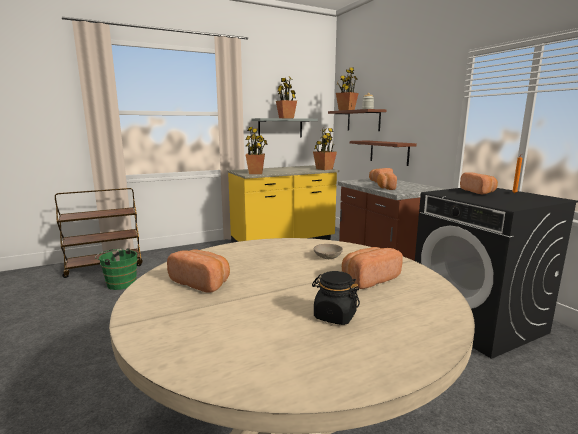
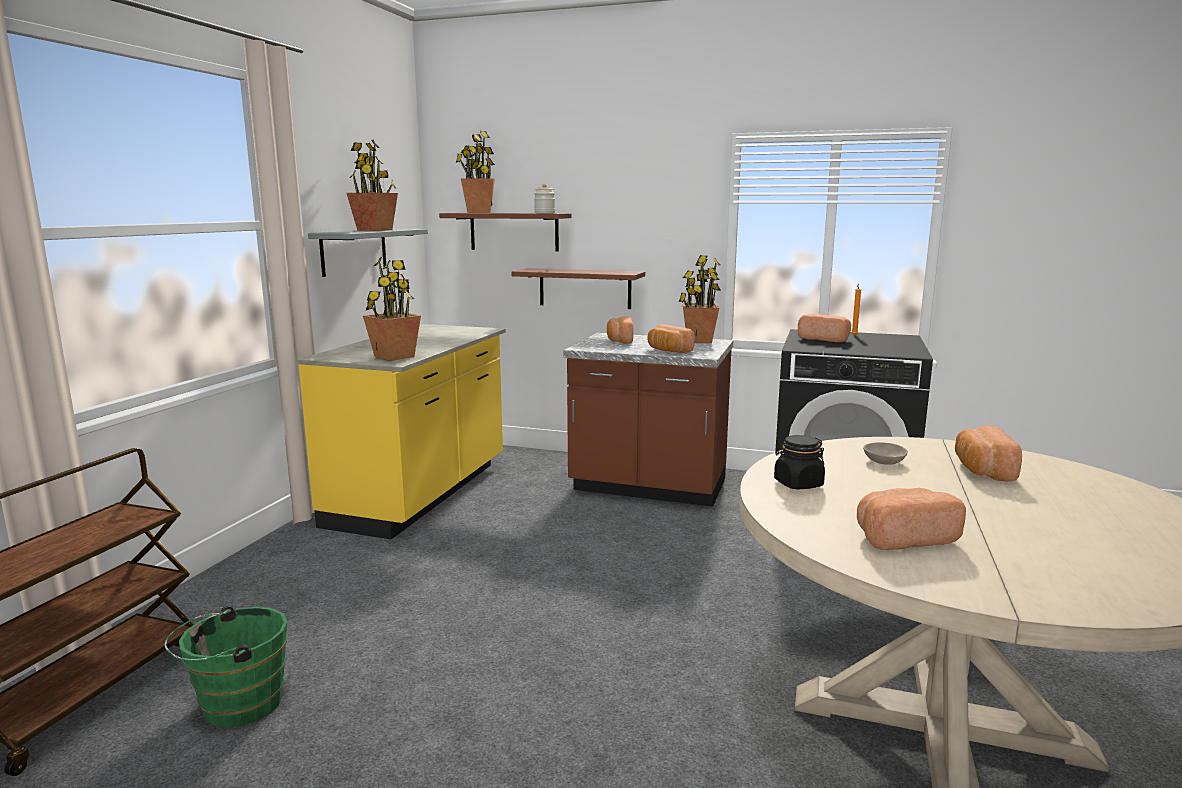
camera: 45 degrees left, 0 degrees up
black jar [312,271,360,325] -> black jar moved to [774,435,825,489]
potted plant [313,128,337,170] -> potted plant moved to [679,255,721,343]

